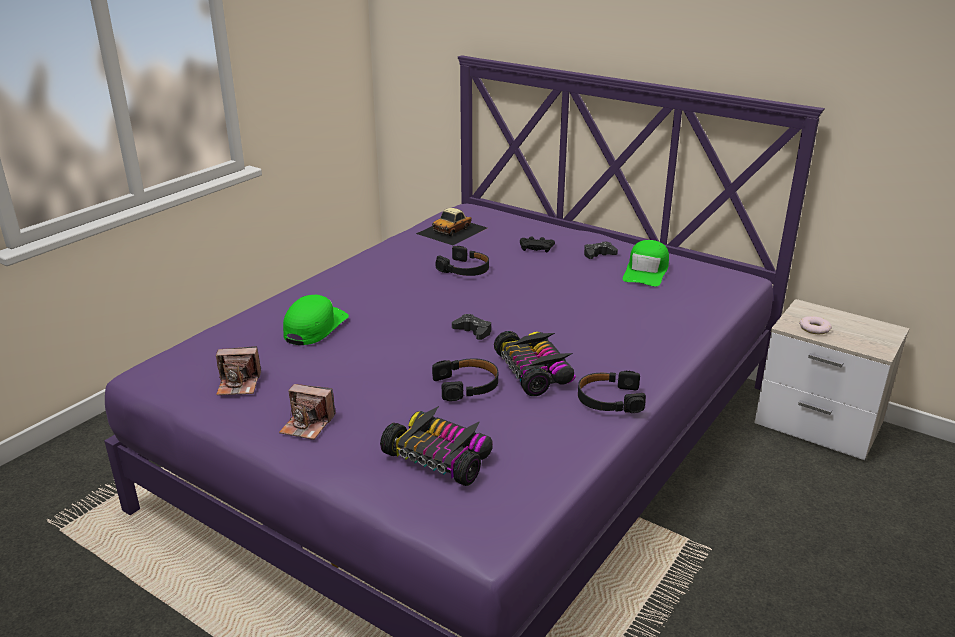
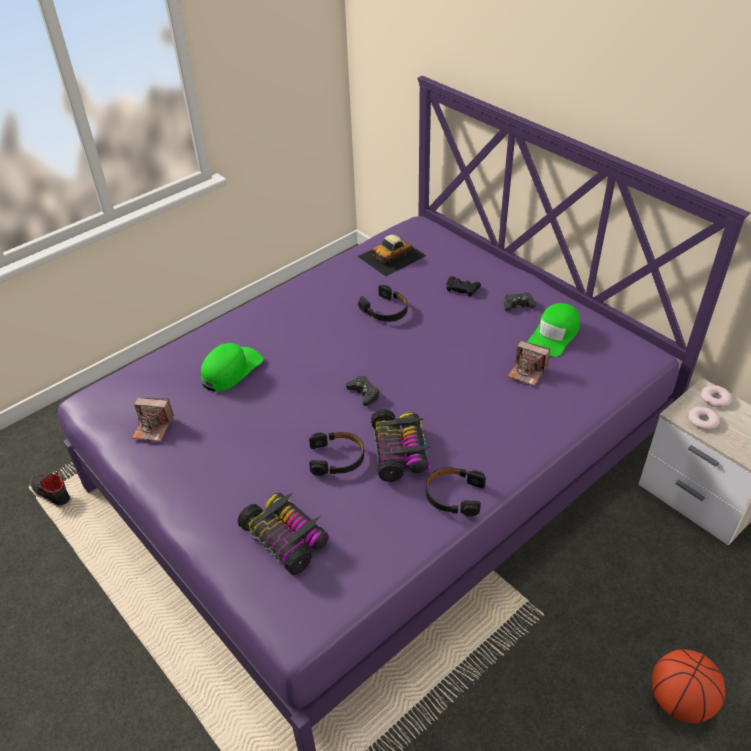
camera: 15 degrees right, 15 degrees up
camera [279,384,336,440] -> camera moved to [508,341,550,386]
none -> black shoe [30,472,71,508]
none -> basketball [652,649,725,723]
none -> donut [701,385,732,407]

